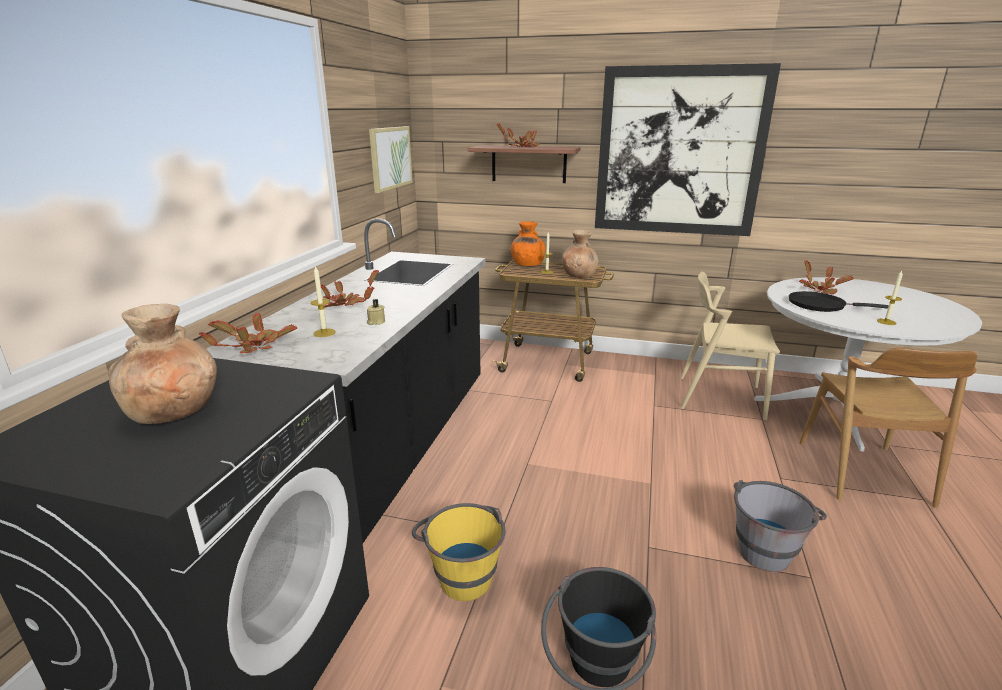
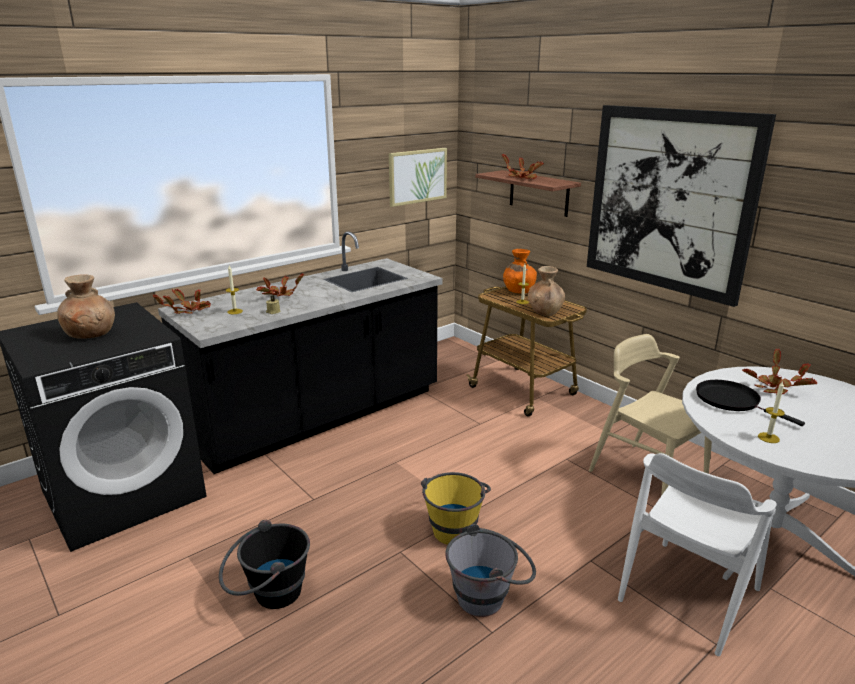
camera: 35 degrees right, 0 degrees up
yellow bucket [412,503,505,601] -> yellow bucket moved to [421,472,491,545]
brown chair [800,348,977,508] -> white chair [618,453,777,656]

